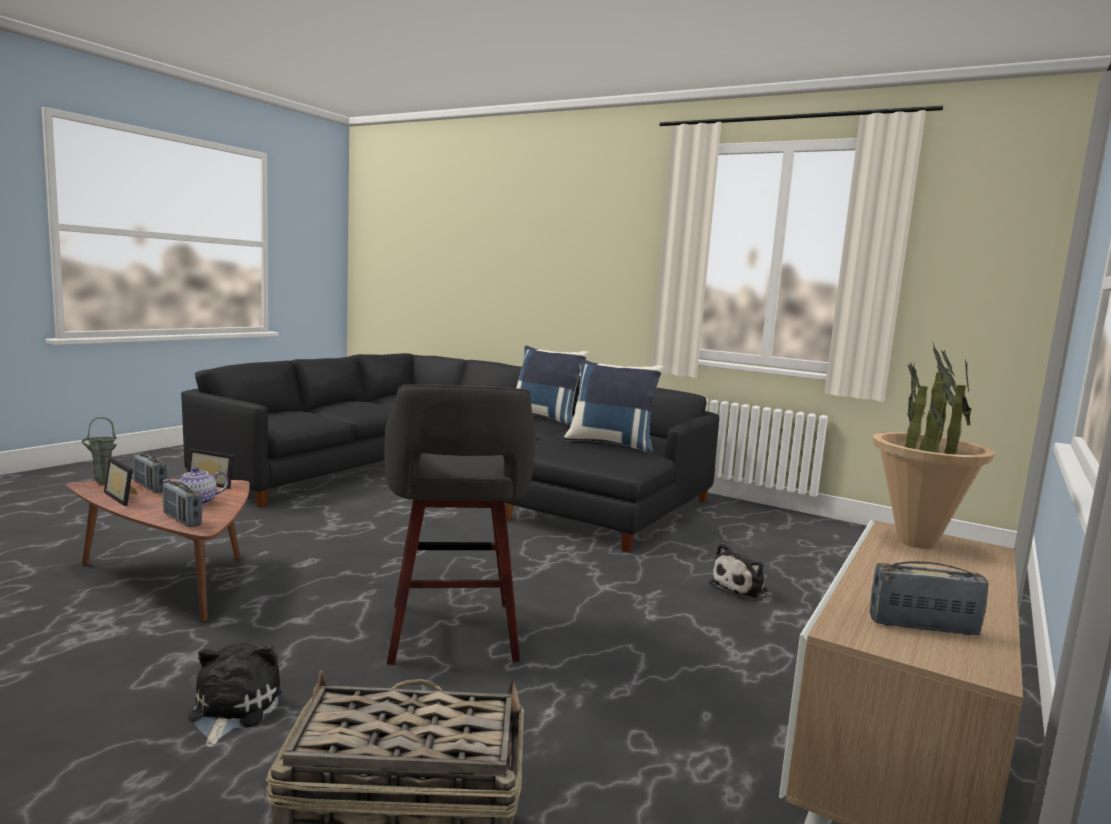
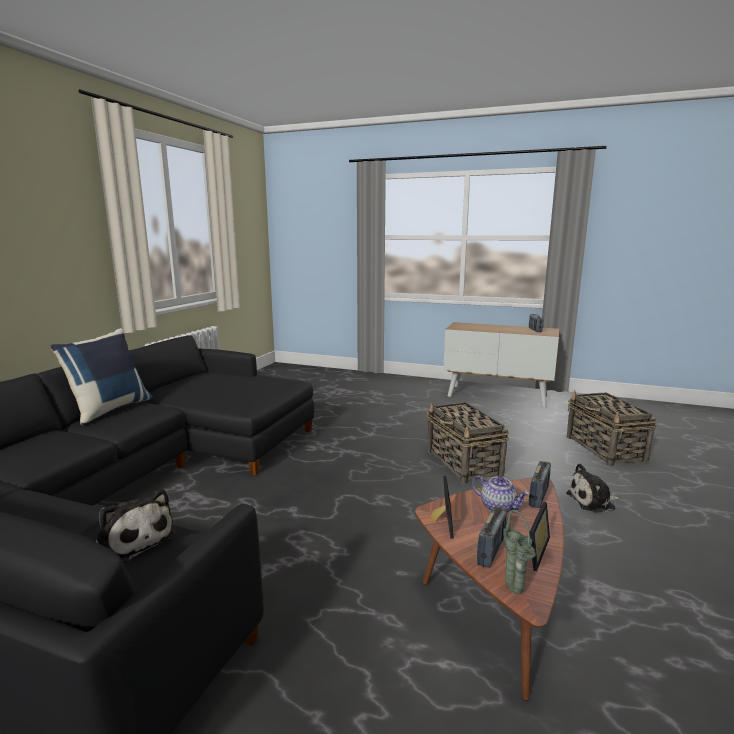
camera: 100 degrees left, 5 degrees up
grey stool [384,384,536,665] -> basket [426,402,509,484]
blue pillow [564,359,664,453] -> none
plush toy [709,543,769,600] -> plush toy moved to [95,489,175,564]
potted plant [873,343,995,549] -> none

